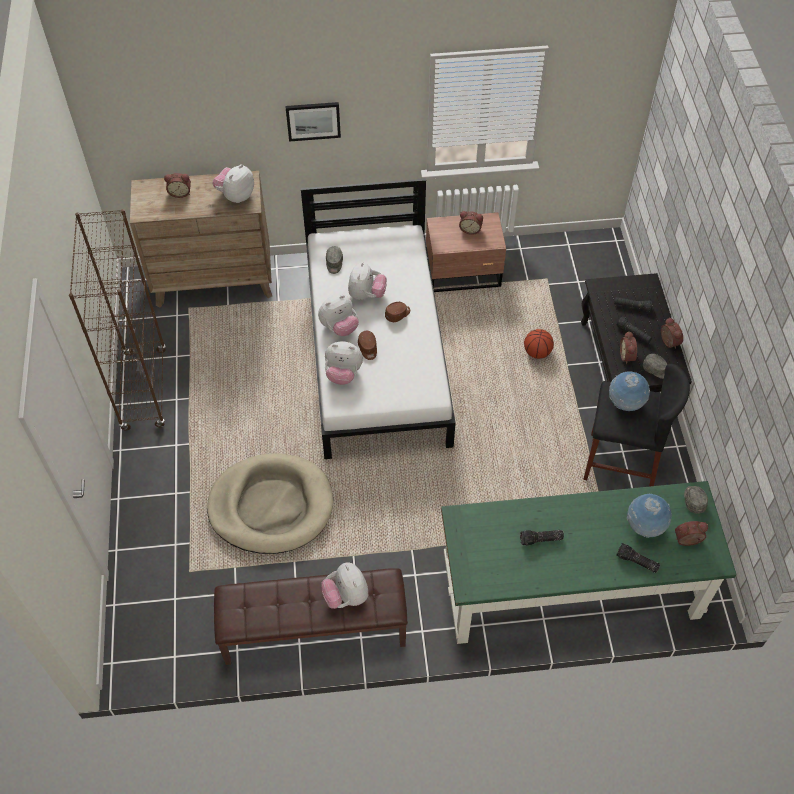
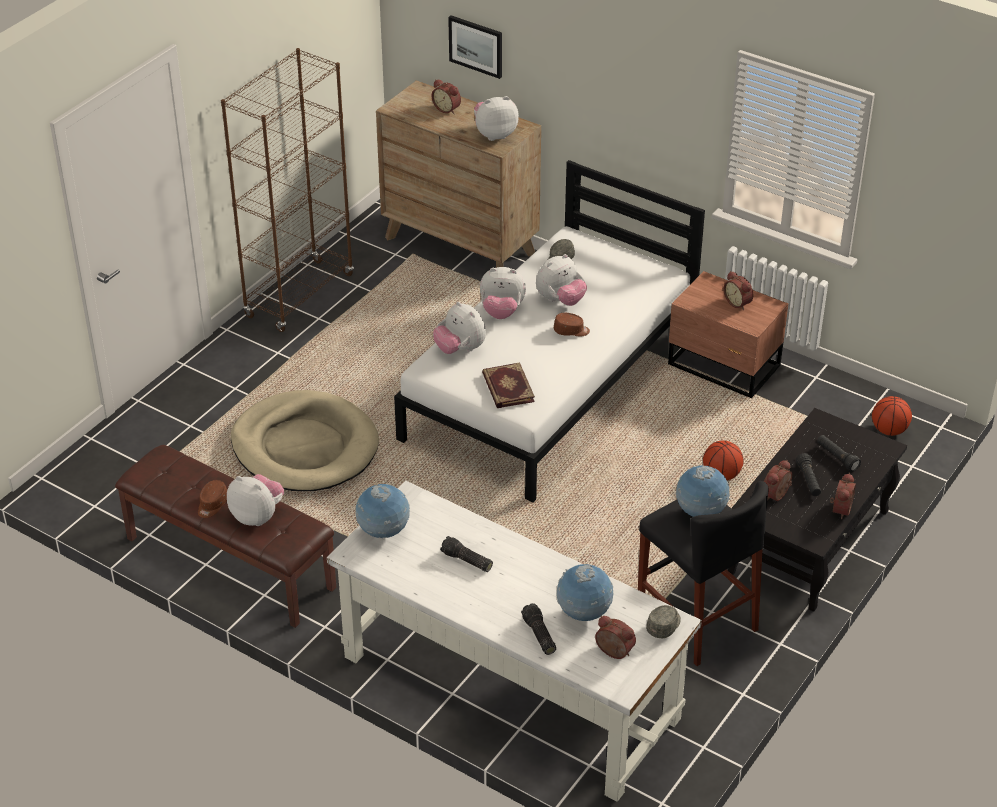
camera: 40 degrees right, 15 degrees down
picture [285,102,341,142] -> picture moved to [448,15,502,79]
plush toy [321,562,368,609] -> plush toy turned 105 degrees clockwise [227,474,284,526]
brown cap [358,331,377,360] -> brown cap moved to [198,480,227,518]
green desk [441,481,737,644] -> white desk [327,481,702,802]
grey cap [643,354,667,379] -> none
none -> globe [355,484,410,538]
none -> book [482,362,535,408]
none -> basketball [872,396,912,436]

